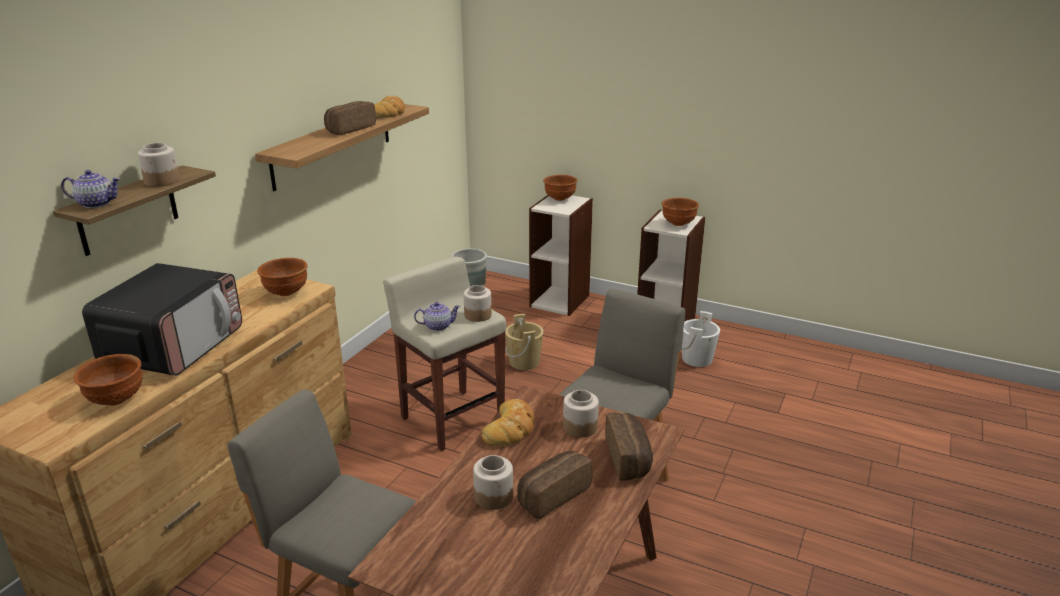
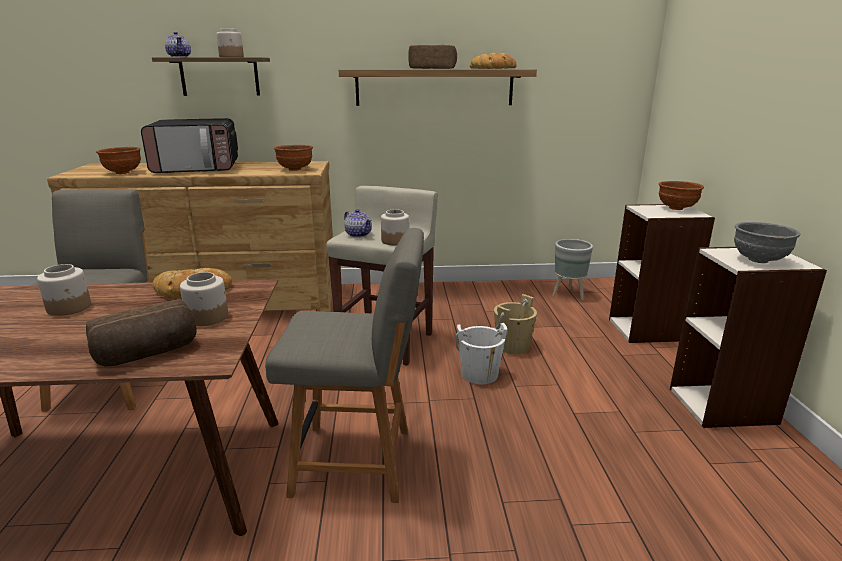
camera: 60 degrees right, 5 degrees down
bread [517,450,593,519] -> none
brown bowl [662,198,699,226] -> grey bowl [734,222,801,263]
white bucket [682,311,720,367] -> white bucket moved to [455,323,508,384]

